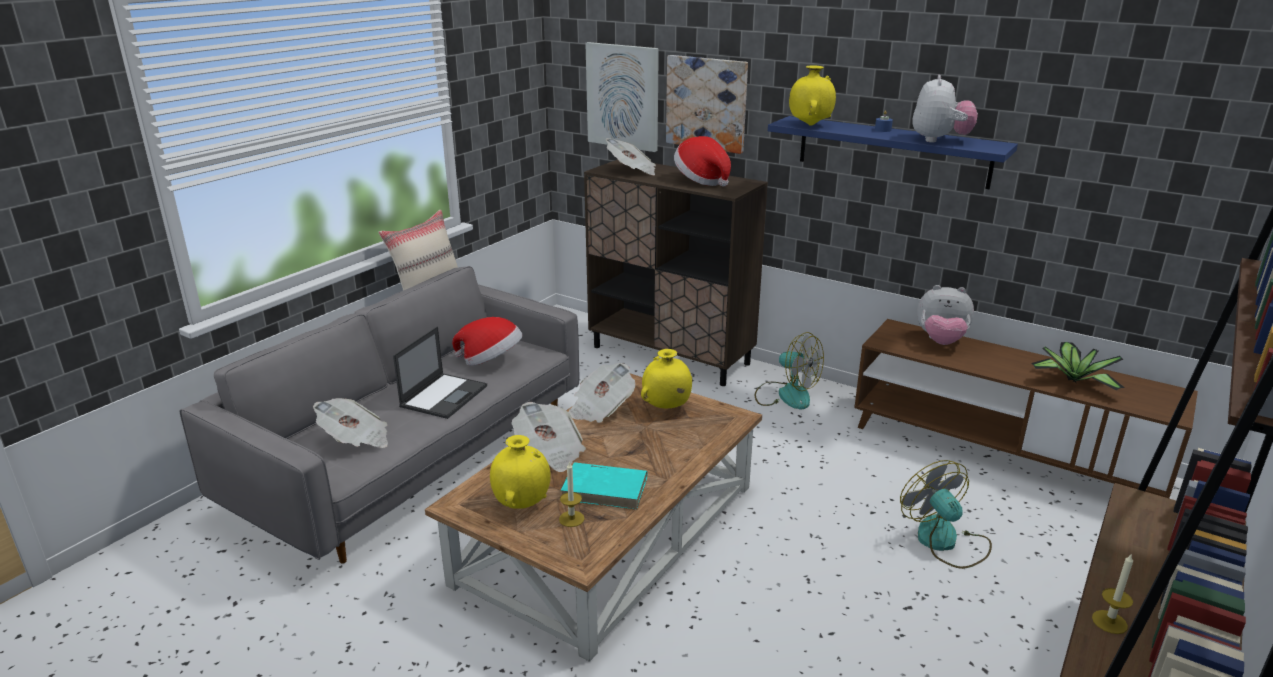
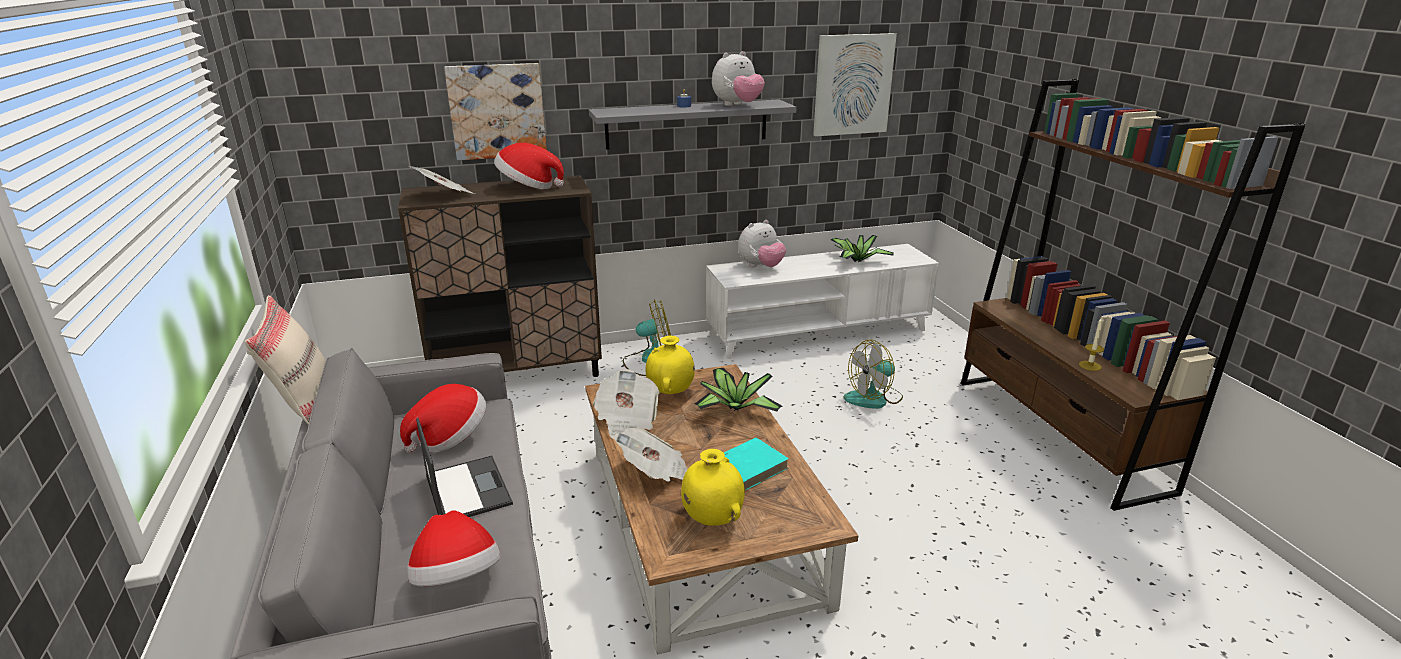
camera: 50 degrees left, 0 degrees up
newspaper [313,398,388,448] -> hat [408,510,500,586]
candle [559,461,585,527] -> none
picture [585,42,659,152] -> picture moved to [813,33,897,136]
blue shelf [768,116,1018,189] -> grey shelf [589,99,797,150]
yellow vase [789,66,836,126] -> none
brown tv stand [854,319,1198,498] -> white tv stand [706,244,939,359]
fan [900,460,992,569] -> fan turned 45 degrees counterclockwise [844,339,903,409]
plush toy [912,75,978,142] -> plush toy turned 90 degrees clockwise [712,51,765,106]
none -> potted plant [695,368,782,412]

